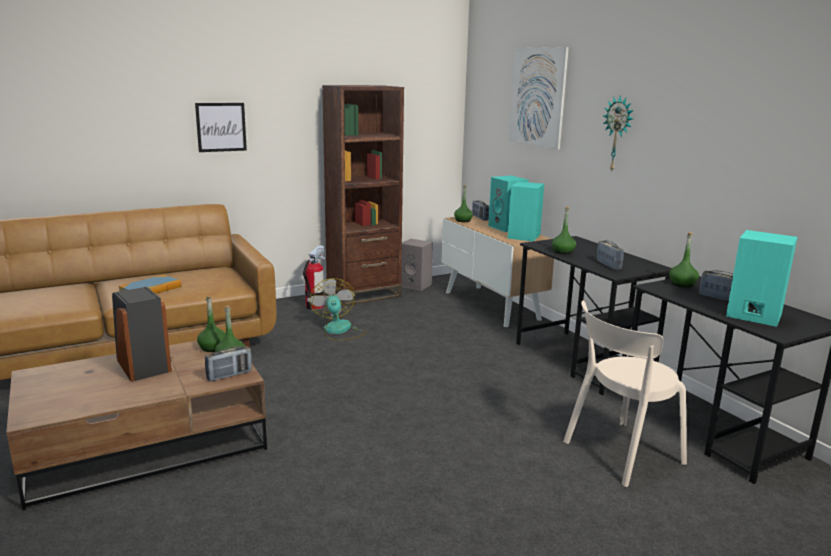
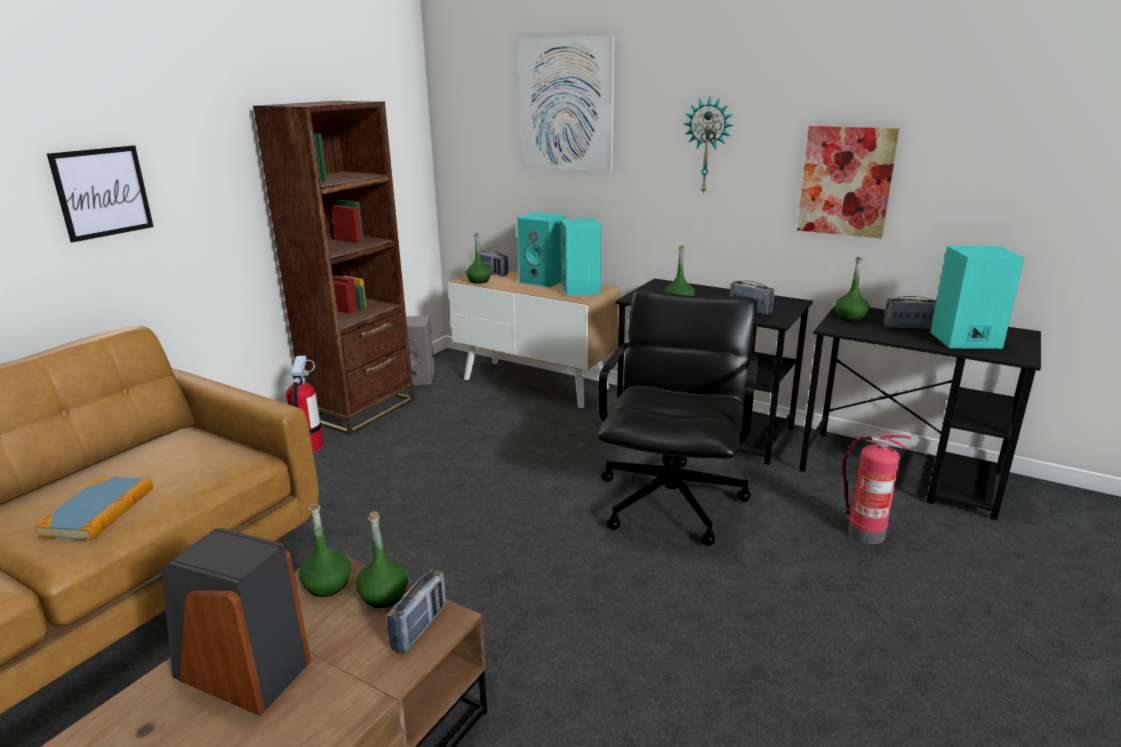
camera: 30 degrees left, 5 degrees up
fan [309,278,367,341] -> none
beige chair [563,301,687,487] -> fire extinguisher [843,434,911,544]
none -> black office chair [598,289,759,546]
none -> picture [797,126,900,238]

